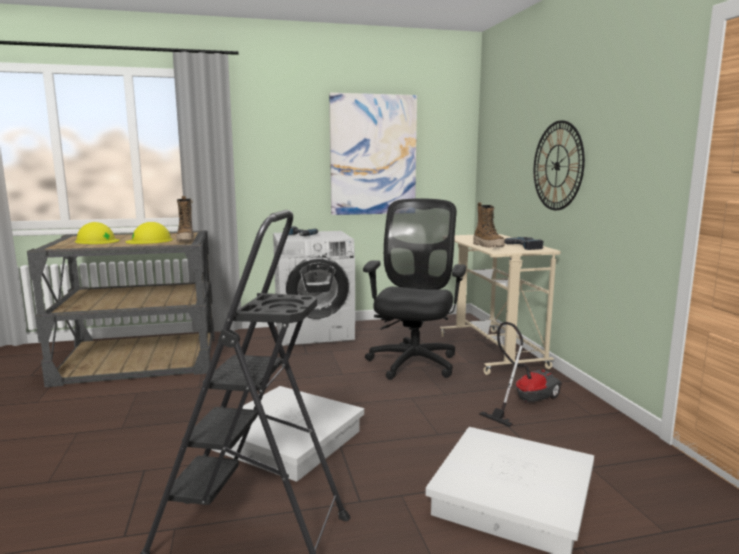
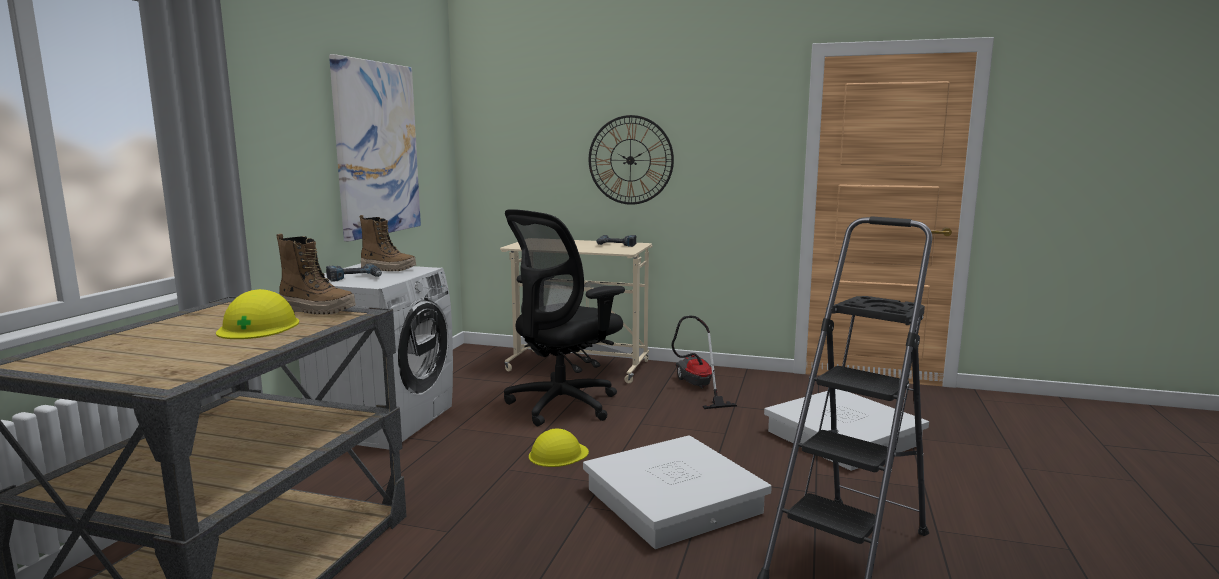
camera: 60 degrees left, 0 degrees up
yellow hard hat [75,222,120,244] -> yellow hard hat moved to [529,429,589,467]
black office chair [363,198,466,380] -> black office chair turned 90 degrees counterclockwise [504,209,625,426]
boot [473,202,505,248] -> boot moved to [360,215,416,271]

